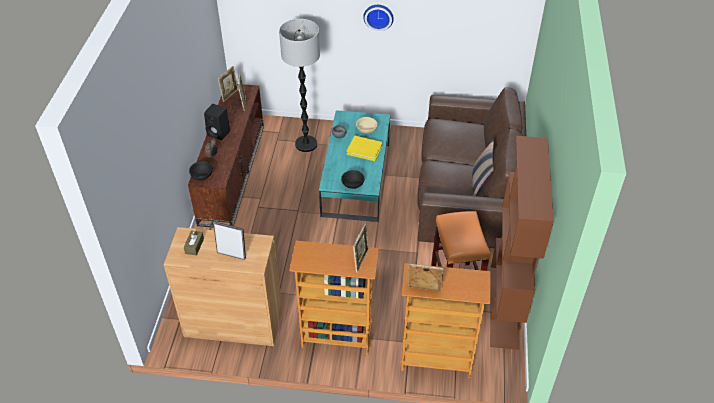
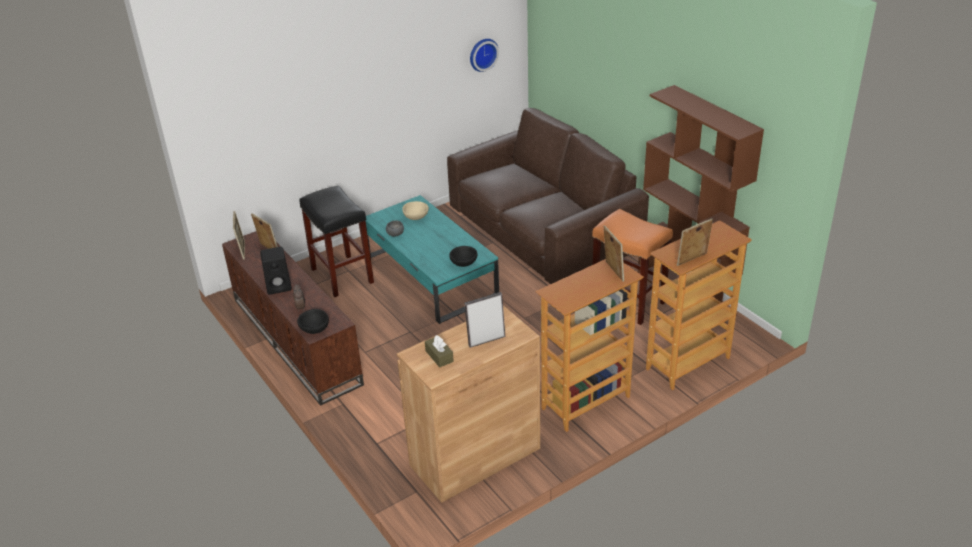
camera: 40 degrees left, 10 degrees down
floor lamp [279,19,320,152] -> black stool [299,186,374,297]
yellow book [347,136,382,161] -> none
wall clock [363,5,394,31] -> wall clock moved to [470,39,499,72]
pillow [472,139,494,196] -> none

